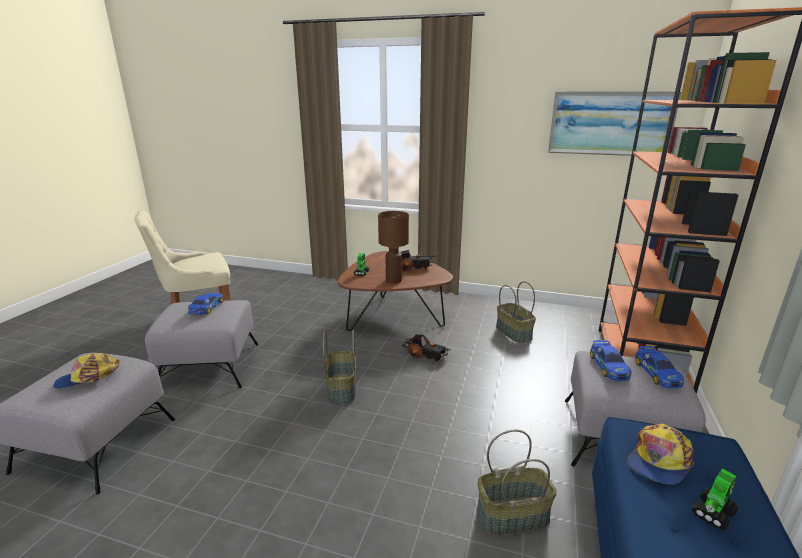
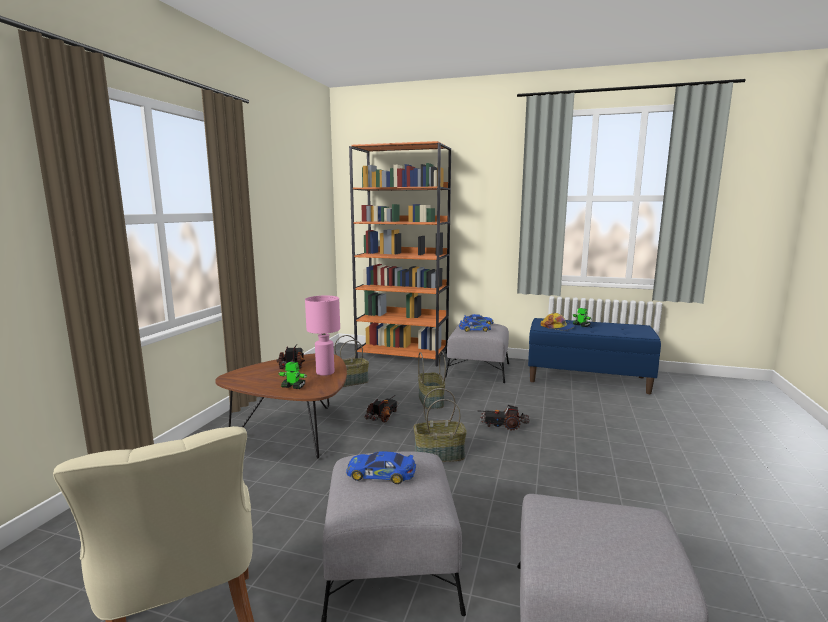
camera: 90 degrees left, 10 degrees down
cap [53,353,119,389] -> none
brown table lamp [378,211,409,284] -> pink table lamp [305,295,340,376]
basket [477,430,557,536] -> basket moved to [418,351,446,409]
picture [548,91,681,156] -> none
none -> toy truck [477,405,530,431]

